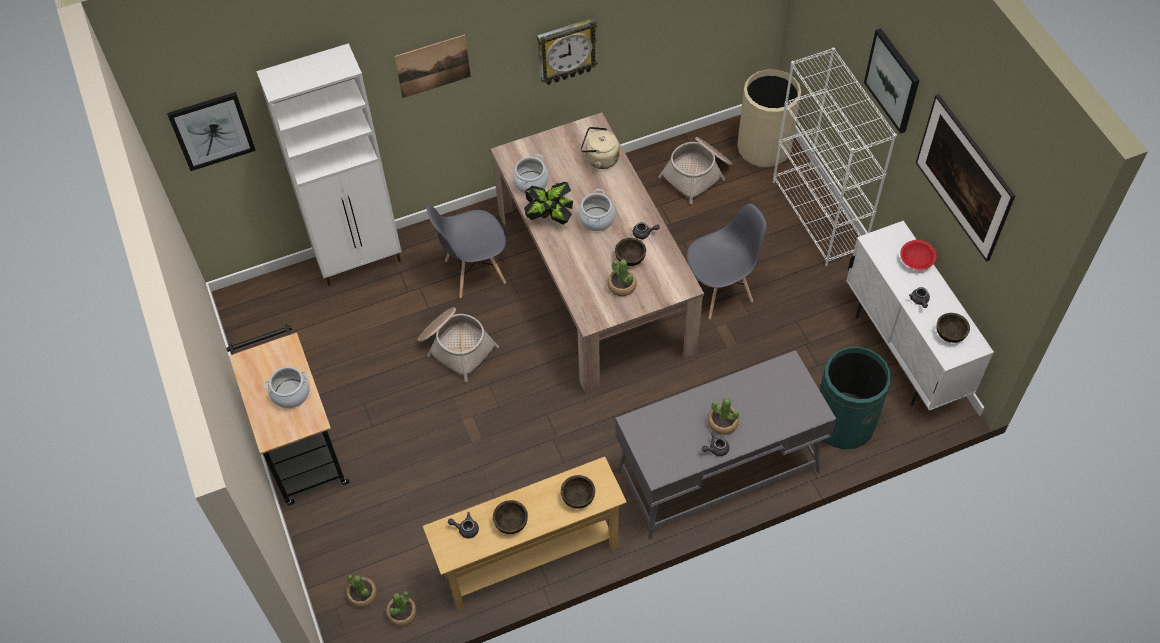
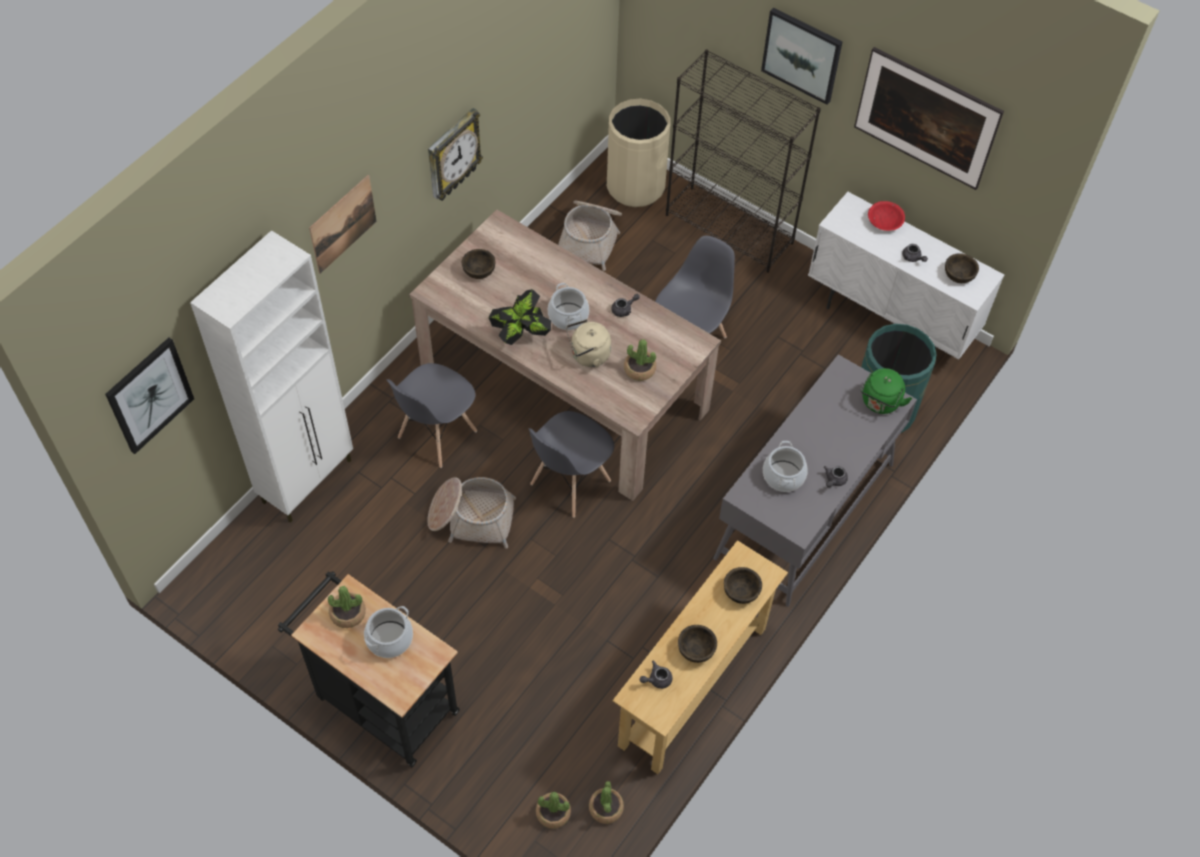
camera: 35 degrees left, 0 degrees up
cooking pot [512,154,549,194] -> cooking pot moved to [763,441,808,492]
beige kettle [581,127,619,169] -> beige kettle moved to [566,319,611,367]
brown bowl [615,238,646,266] -> brown bowl moved to [462,249,496,279]
potted plant [708,398,739,435] -> potted plant moved to [328,586,366,628]
white bookcase [773,47,897,266] -> black bookcase [666,49,821,273]
none -> grey chair [529,411,614,518]
none -> green kettle [860,368,912,414]

